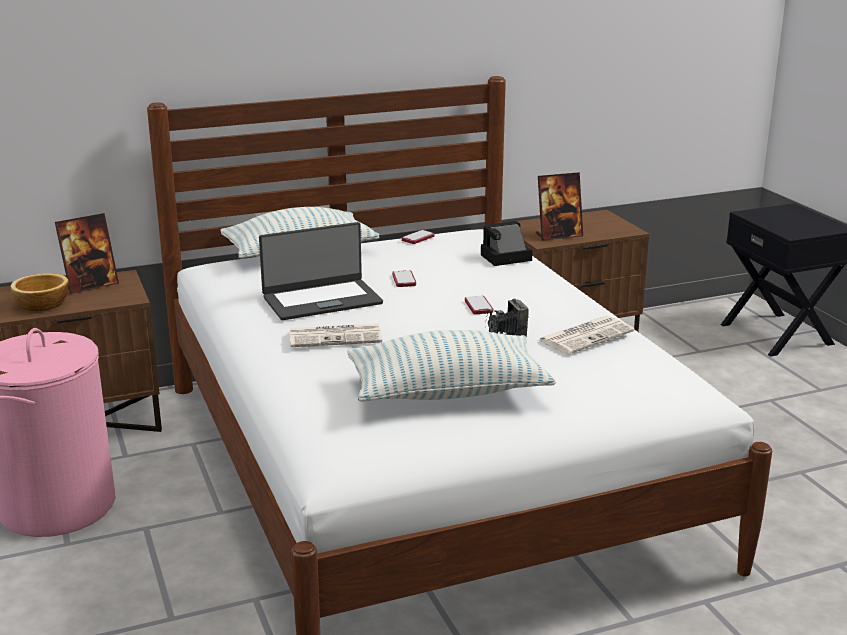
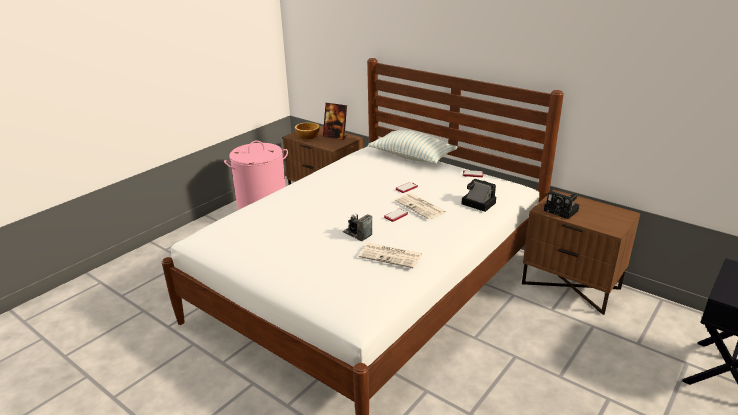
camera: 60 degrees right, 5 degrees up
laptop [259,222,383,320] -> none
newspaper [290,324,382,347] -> newspaper moved to [395,193,446,219]
pillow [347,330,556,402] -> none
picture frame [536,172,583,241] -> camera [544,191,580,219]

